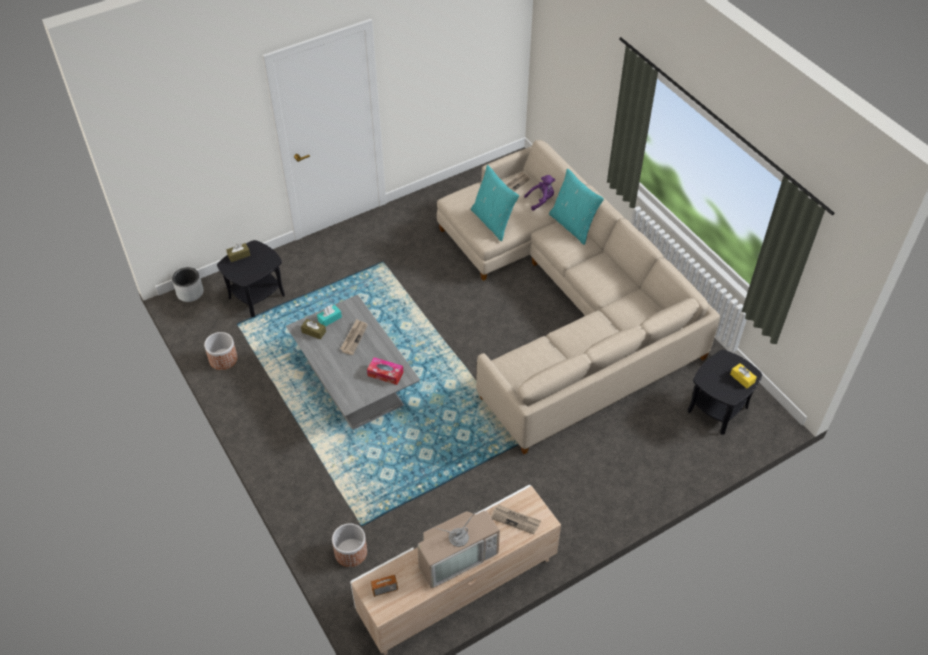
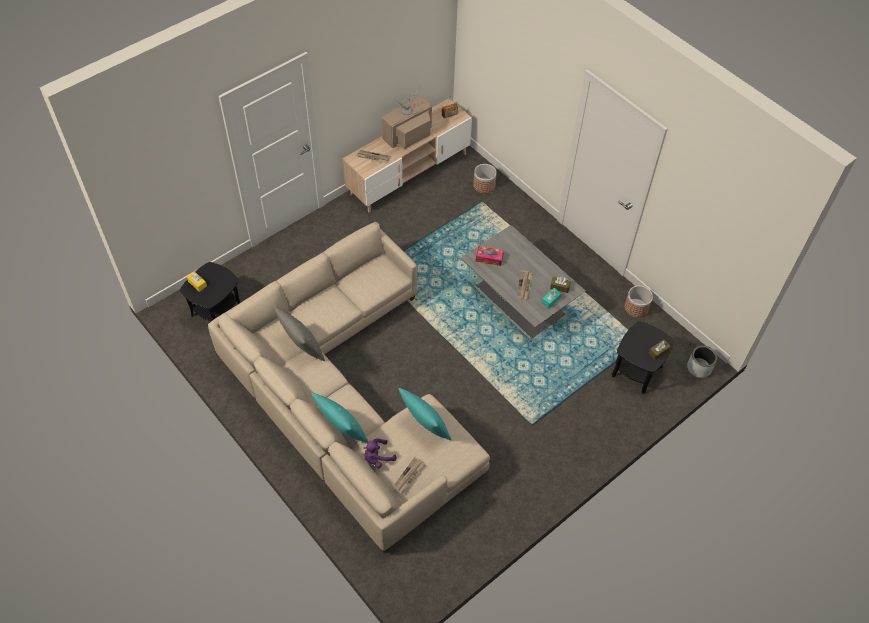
camera: 170 degrees right, 5 degrees up
none -> grey pillow [274,307,325,361]

